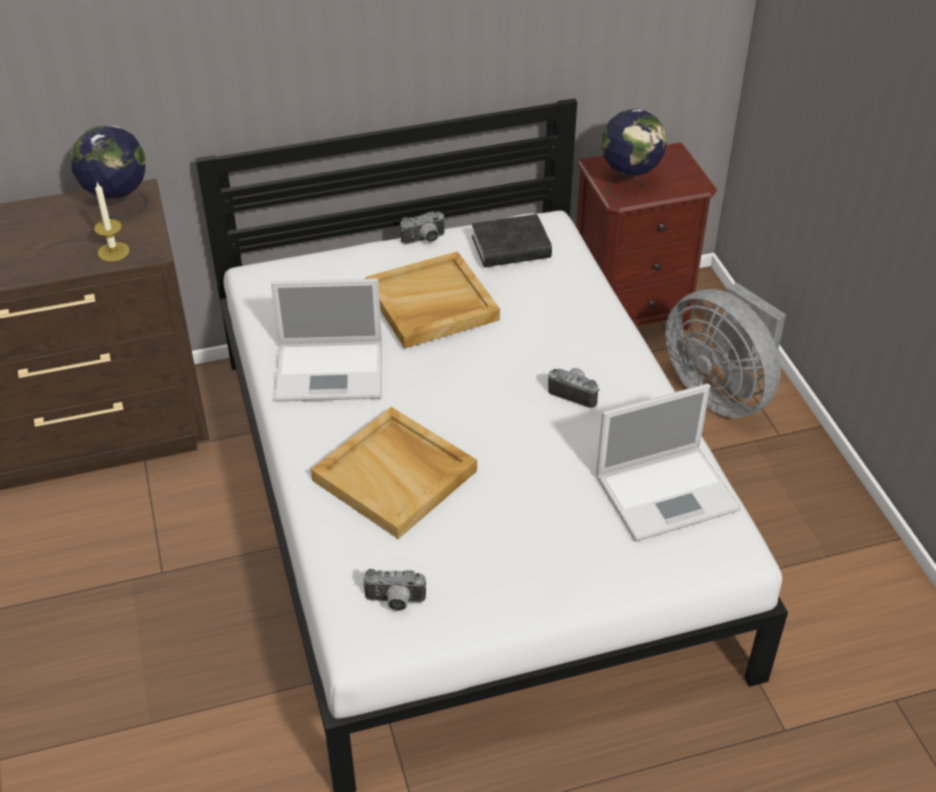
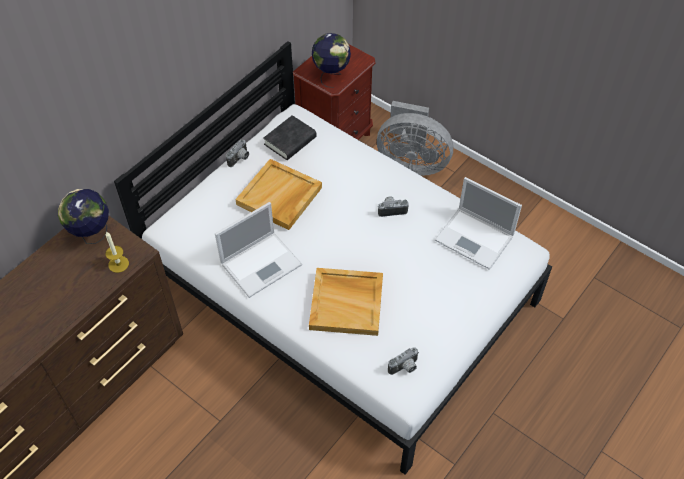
camera: 35 degrees left, 10 degrees up
laptop [596,384,741,542] -> laptop turned 90 degrees clockwise [435,177,522,270]

